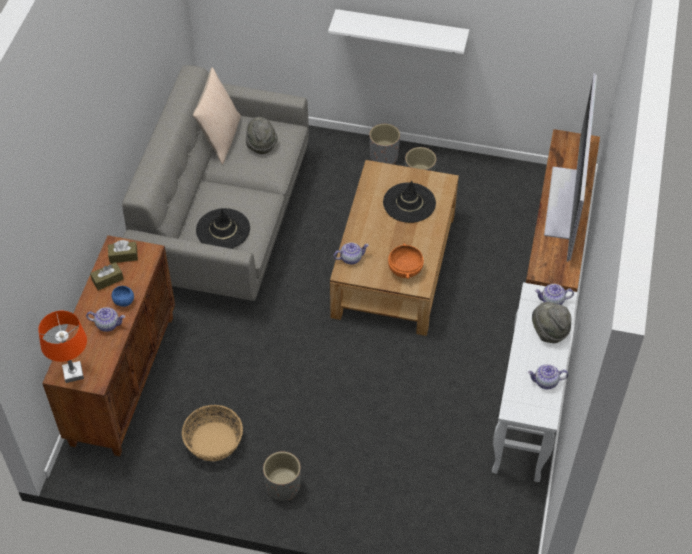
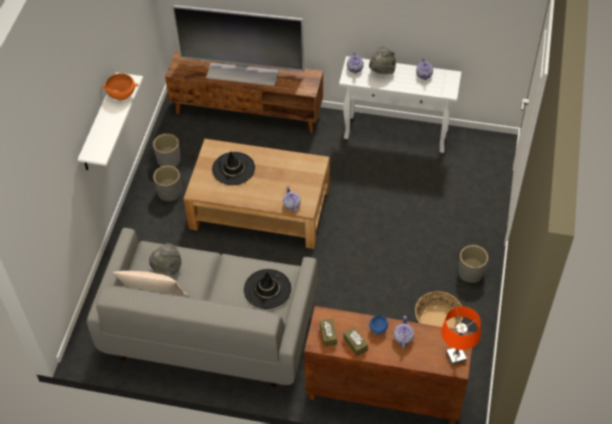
camera: 90 degrees left, 0 degrees up
grey planter [369,124,400,164] -> grey planter moved to [153,134,181,167]
orange bowl [388,243,424,279] -> orange bowl moved to [102,73,138,101]

